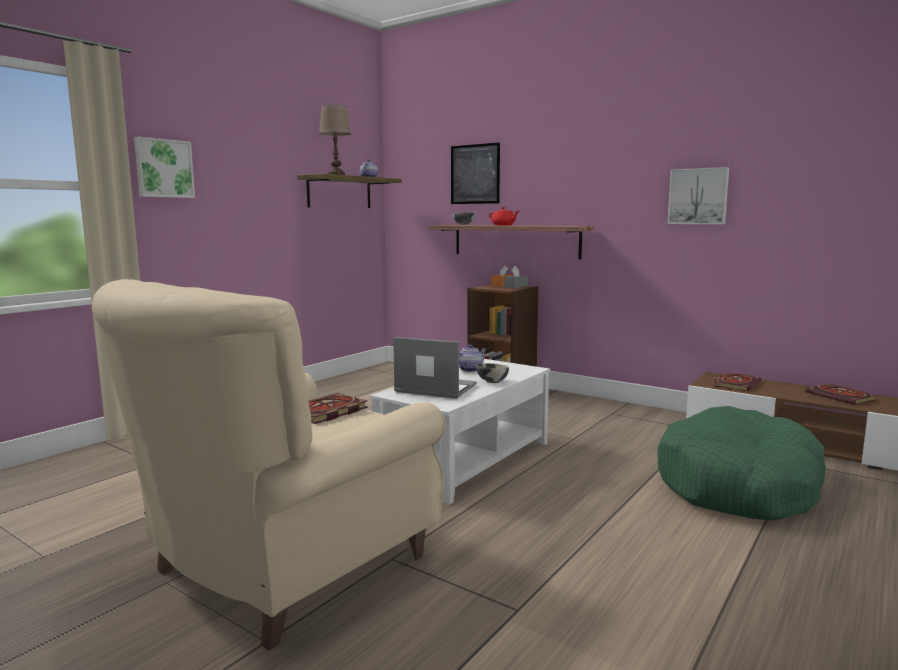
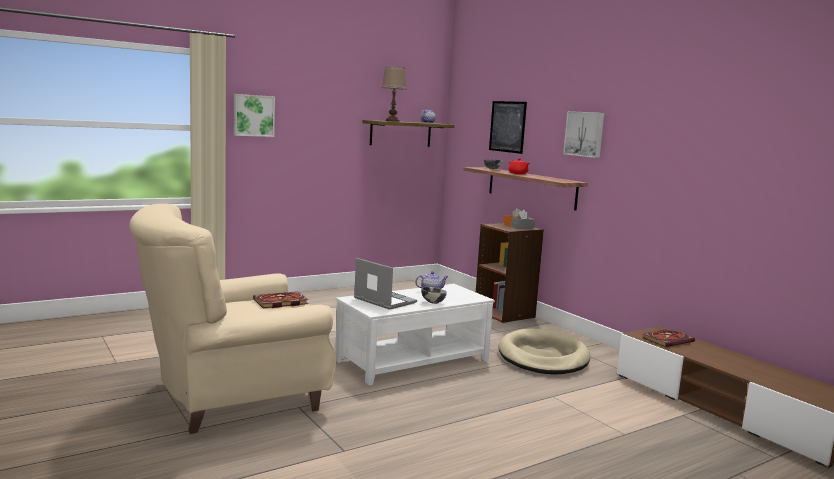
camera: 20 degrees right, 0 degrees up
green dog bed [657,406,826,521] -> none
picture [667,167,729,224] -> picture moved to [563,111,604,158]
book [805,384,877,405] -> none
none -> beige dog bed [498,328,590,375]

